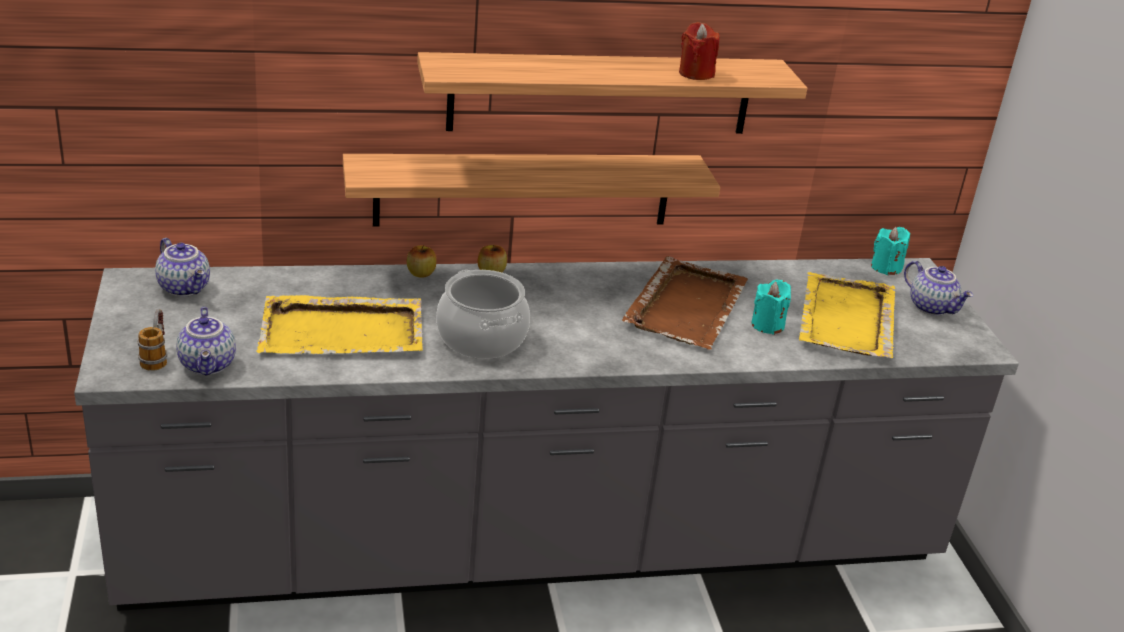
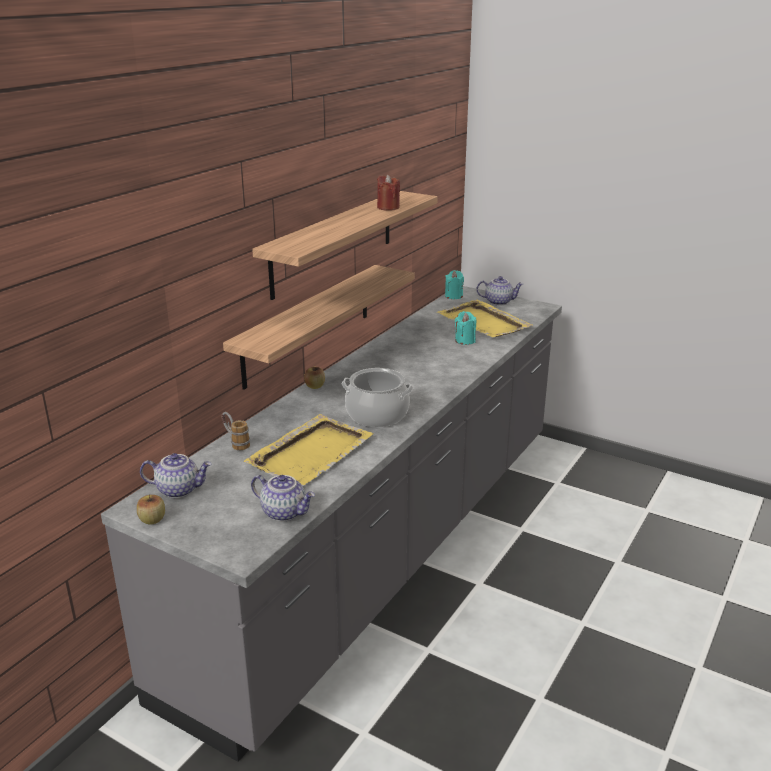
camera: 45 degrees left, 5 degrees down
mug [137,309,167,371] -> mug moved to [221,412,250,450]
apple [407,245,436,278] -> apple moved to [137,494,165,524]
brown tray [622,256,748,349] -> none

